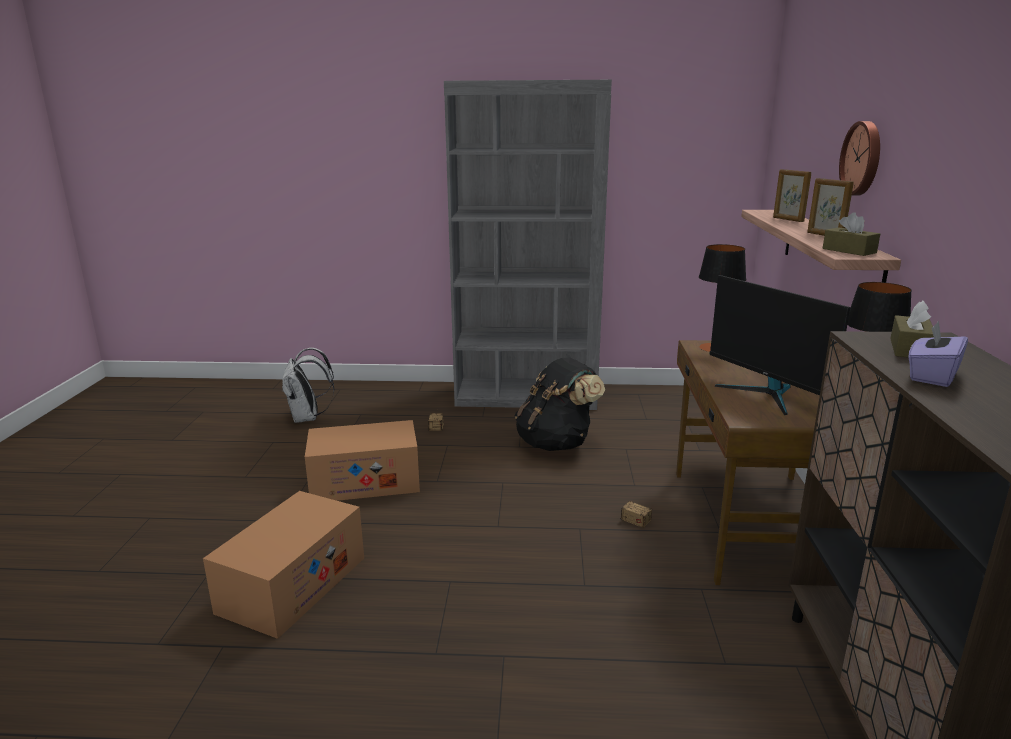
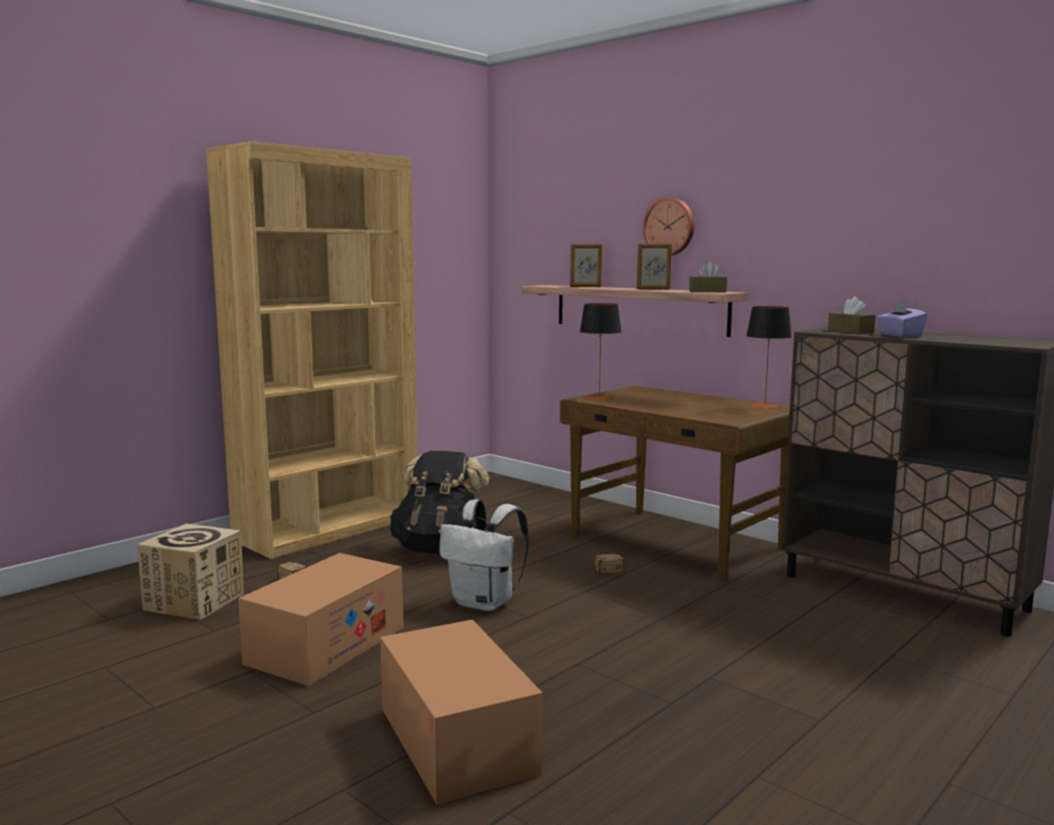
camera: 50 degrees left, 10 degrees down
white backpack [282,348,335,423] -> white backpack moved to [439,499,529,611]
grey bookcase [444,80,612,410] -> brown bookcase [206,141,418,559]
monitor [709,275,850,415] -> none
none -> cardboard box [137,523,244,620]

